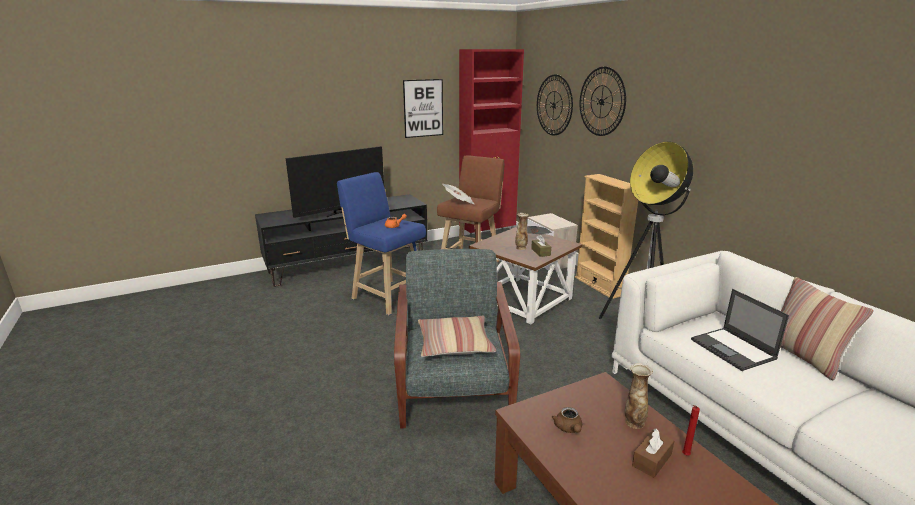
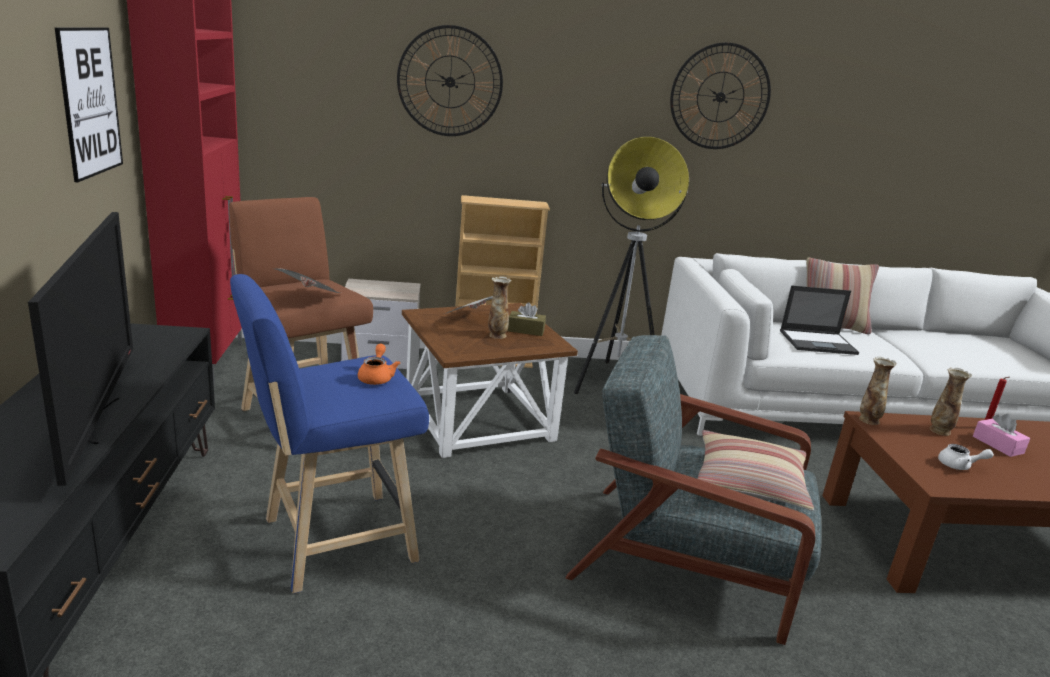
camera: 70 degrees left, 0 degrees up
wall clock [537,74,573,135] -> wall clock moved to [670,42,771,149]
brown teapot [552,407,582,433] -> white teapot [938,444,994,470]
brown tissue box [632,429,674,478] -> pink tissue box [973,414,1031,457]
none -> vase [859,357,897,425]

